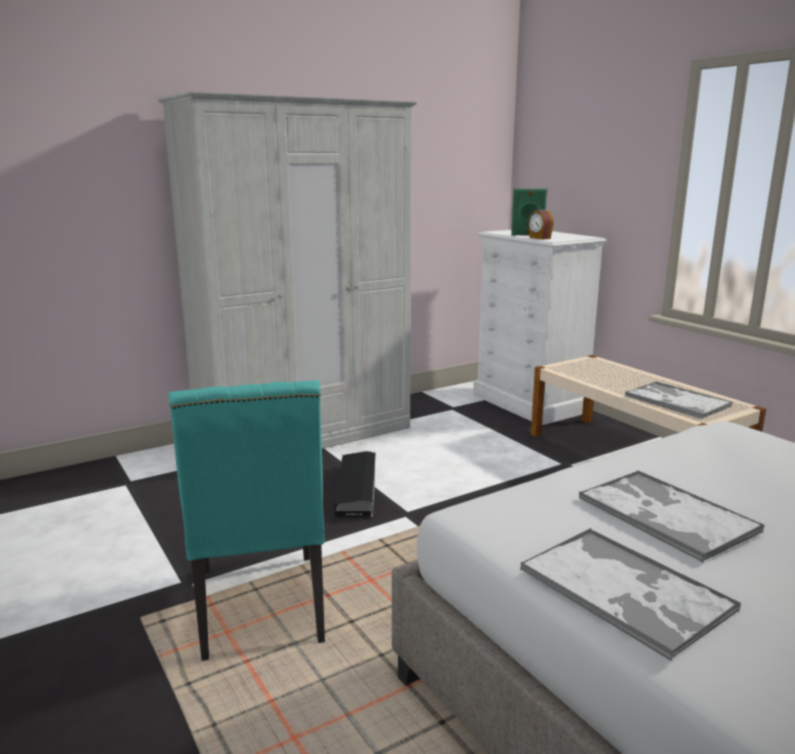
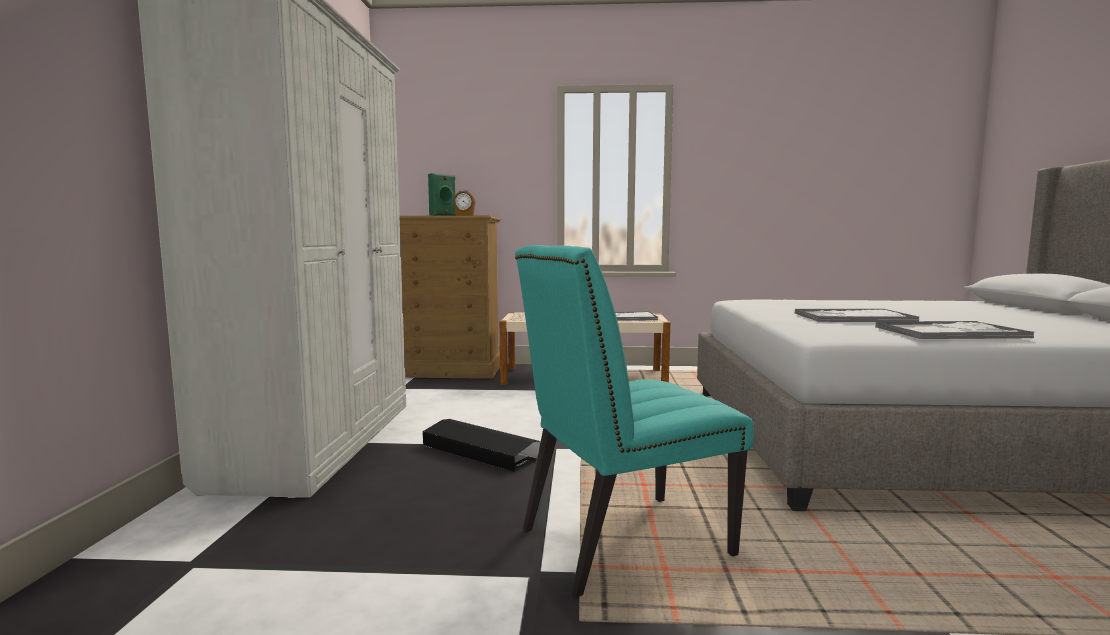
camera: 55 degrees left, 10 degrees down
turquoise chair [169,380,325,661] -> turquoise chair turned 135 degrees clockwise [515,245,754,598]
white dresser [473,230,607,425] -> brown dresser [399,216,501,379]

